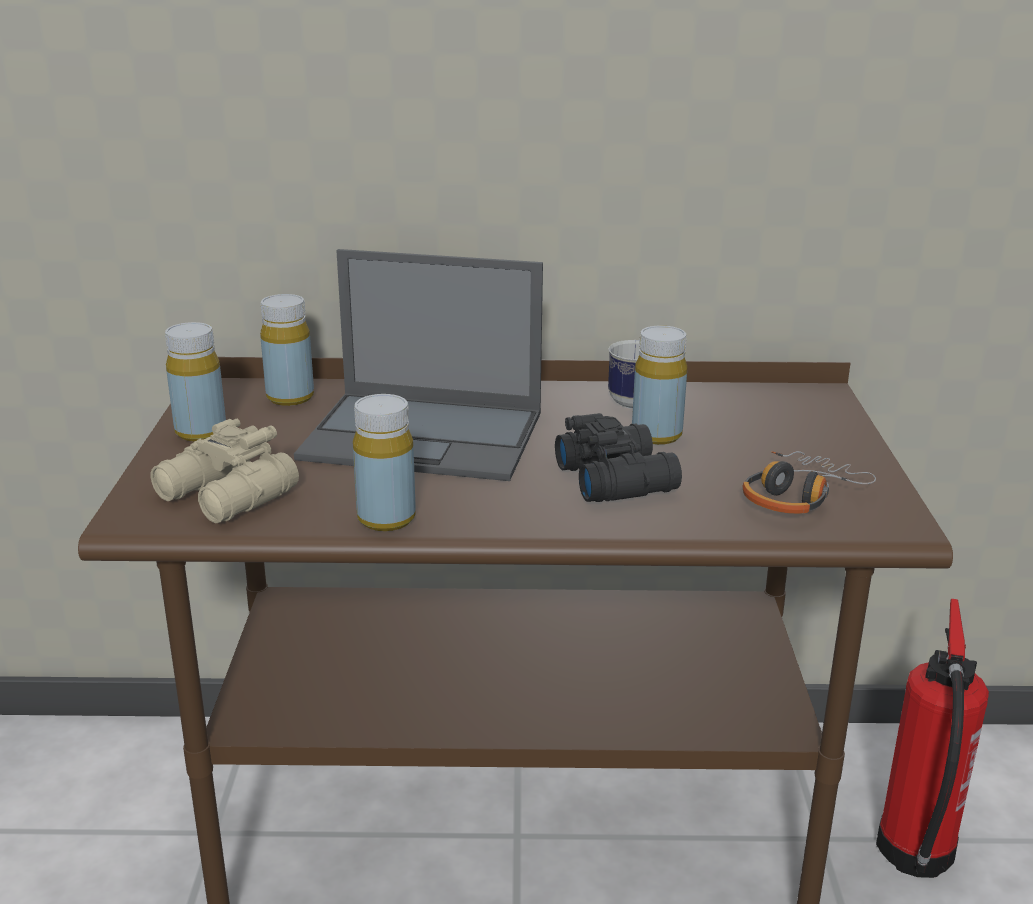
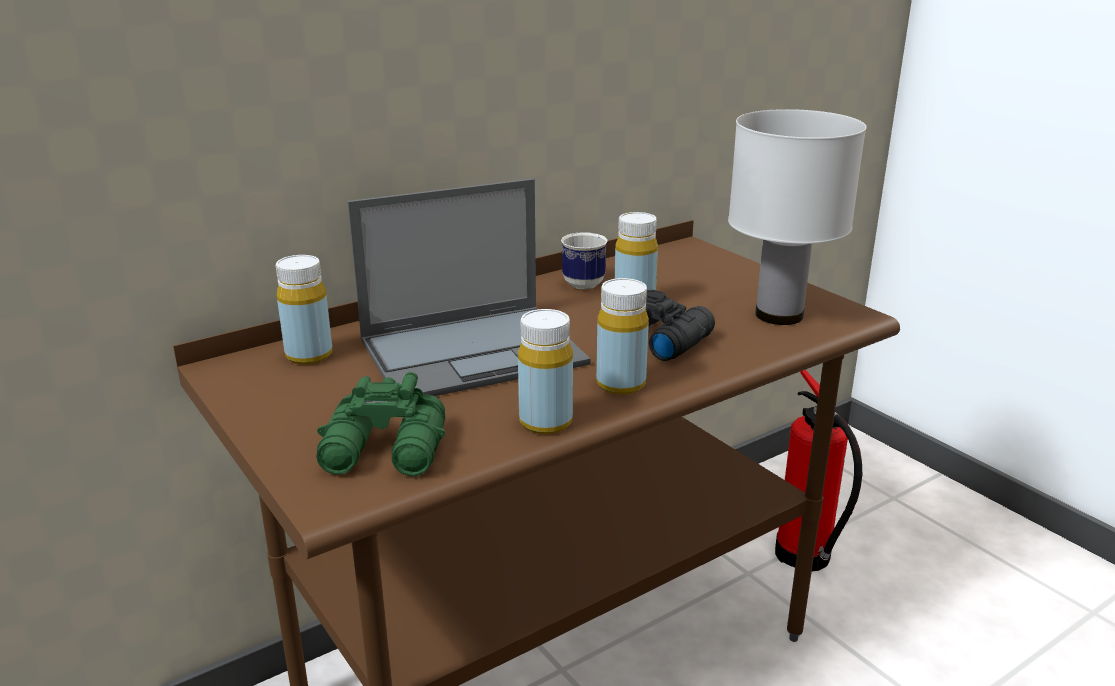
camera: 35 degrees left, 0 degrees up
beige binoculars [150,419,299,523] -> green binoculars [316,372,446,476]
yellow bottle [165,322,226,442] -> yellow bottle moved to [596,278,649,395]
headphones [743,451,876,514] -> white table lamp [728,109,867,325]

